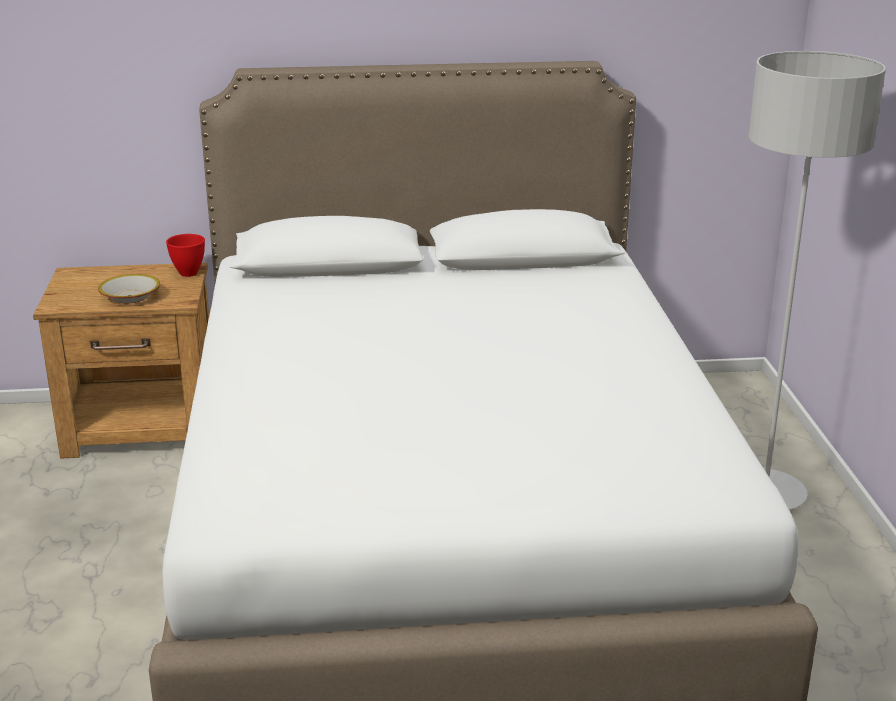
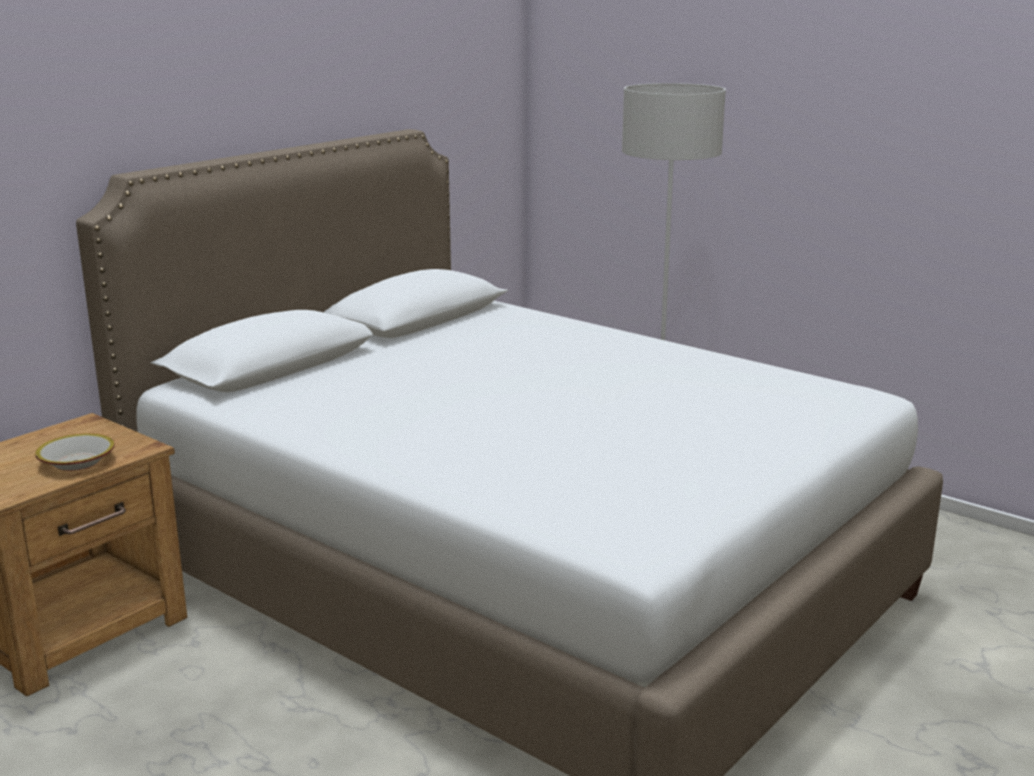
camera: 45 degrees left, 5 degrees down
red bowl [166,234,205,277] -> none

